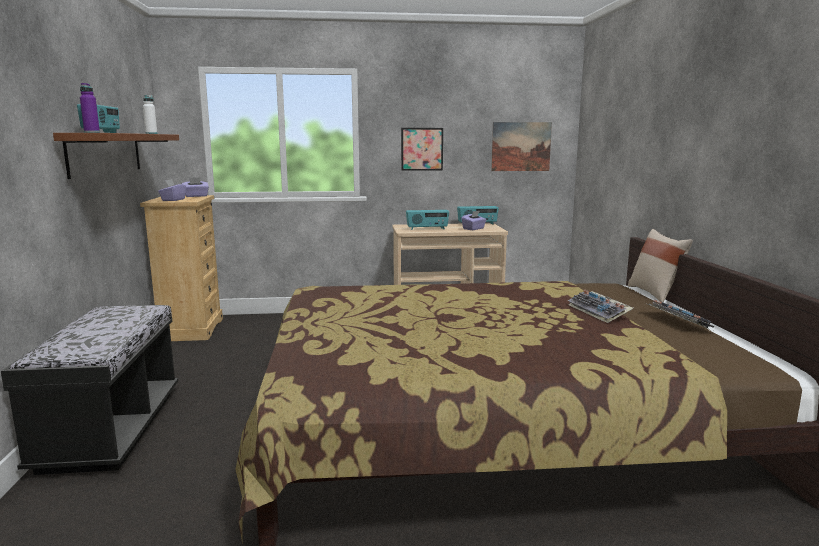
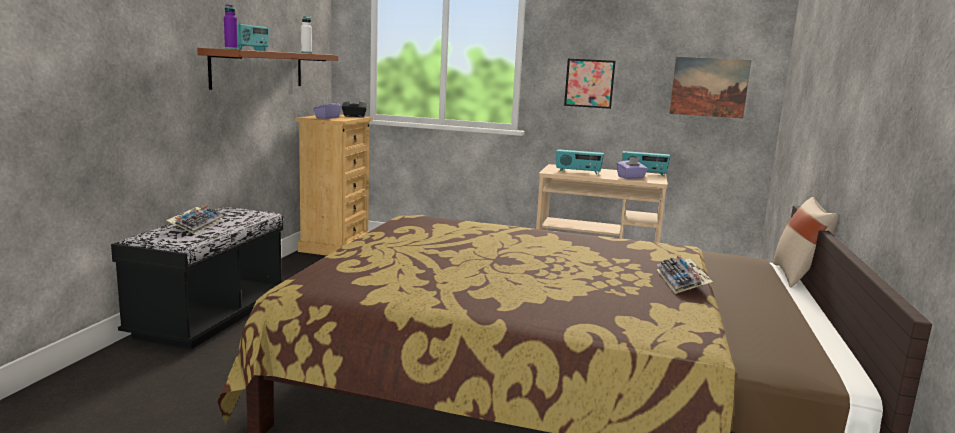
camera: 20 degrees right, 0 degrees up
purple tissue box [182,177,209,197] -> black tissue box [342,97,367,117]
keyboard [645,300,715,331] -> keyboard moved to [166,205,223,234]

